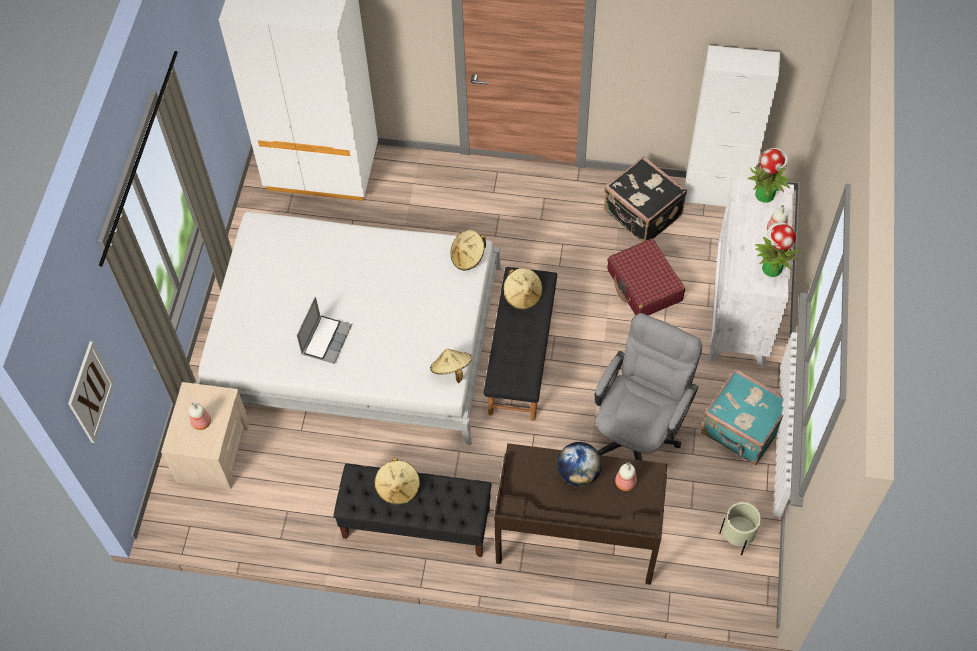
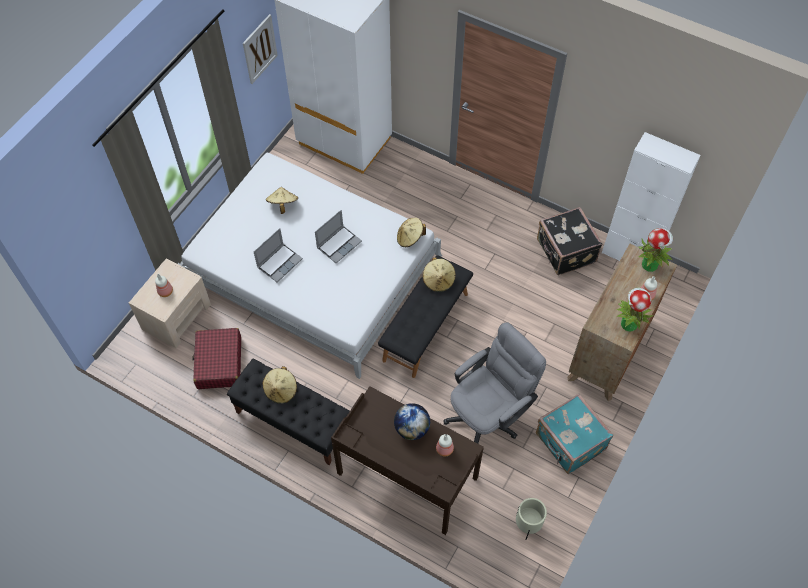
camera: 20 degrees right, 0 degrees up
picture [68,341,114,443] -> picture moved to [243,14,278,84]
beige hat [430,348,472,383] -> beige hat moved to [266,187,298,214]
red suitcase [607,239,685,316] -> red suitcase moved to [192,328,241,389]
white dresser [707,178,794,368] -> brown dresser [567,244,677,401]
none -> laptop [315,210,362,263]

